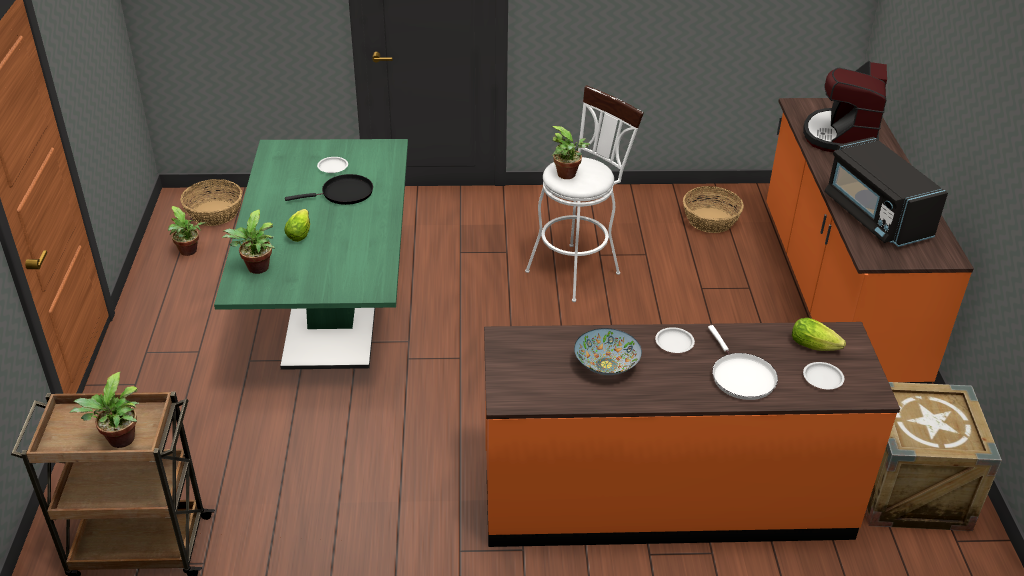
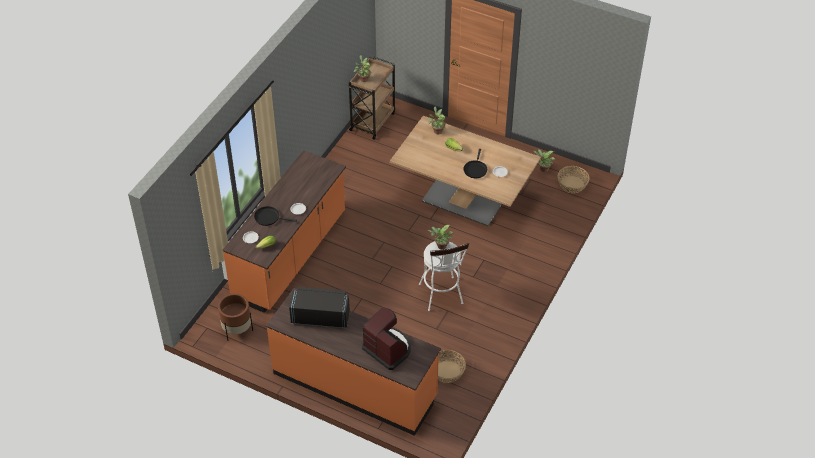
camera: 120 degrees right, 10 degrees up
green dining table [214,139,408,370] -> brown dining table [390,116,541,226]
bowl [574,328,642,375] -> none
white frying pan [708,325,778,400] -> black frying pan [254,206,297,226]
crate [866,382,1002,531] -> brown planter [218,294,253,341]

